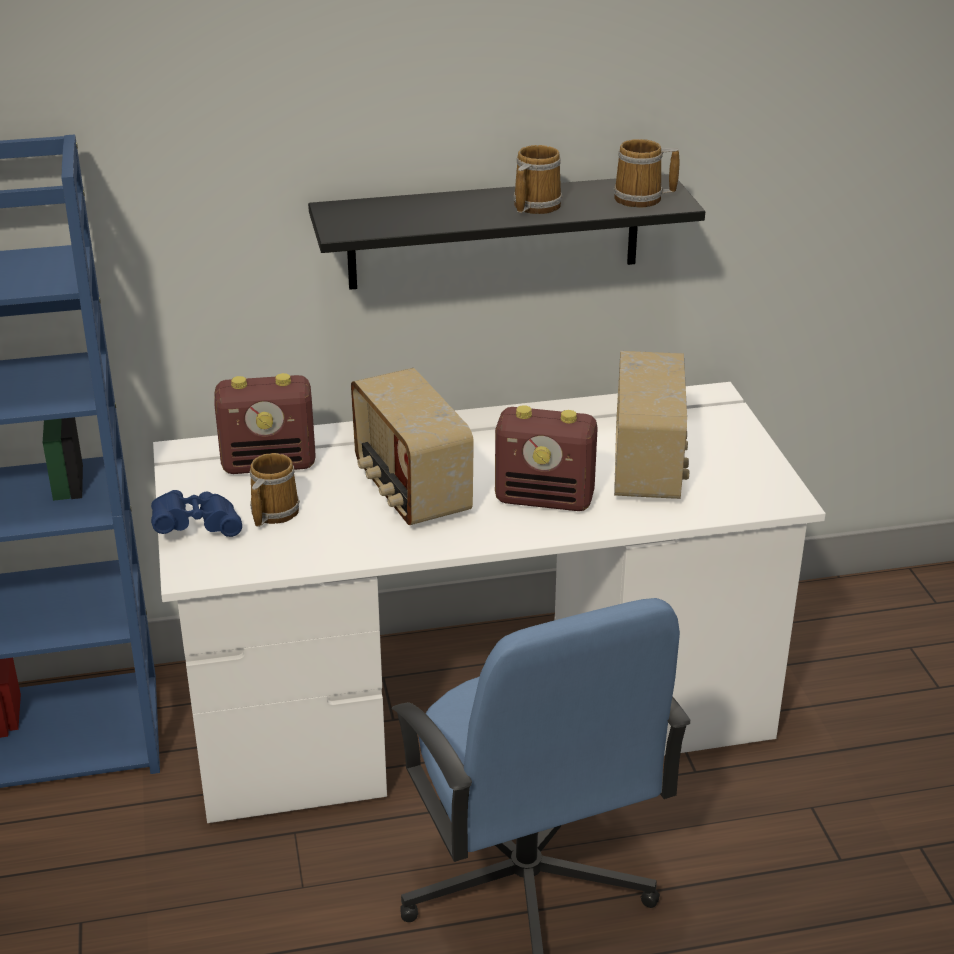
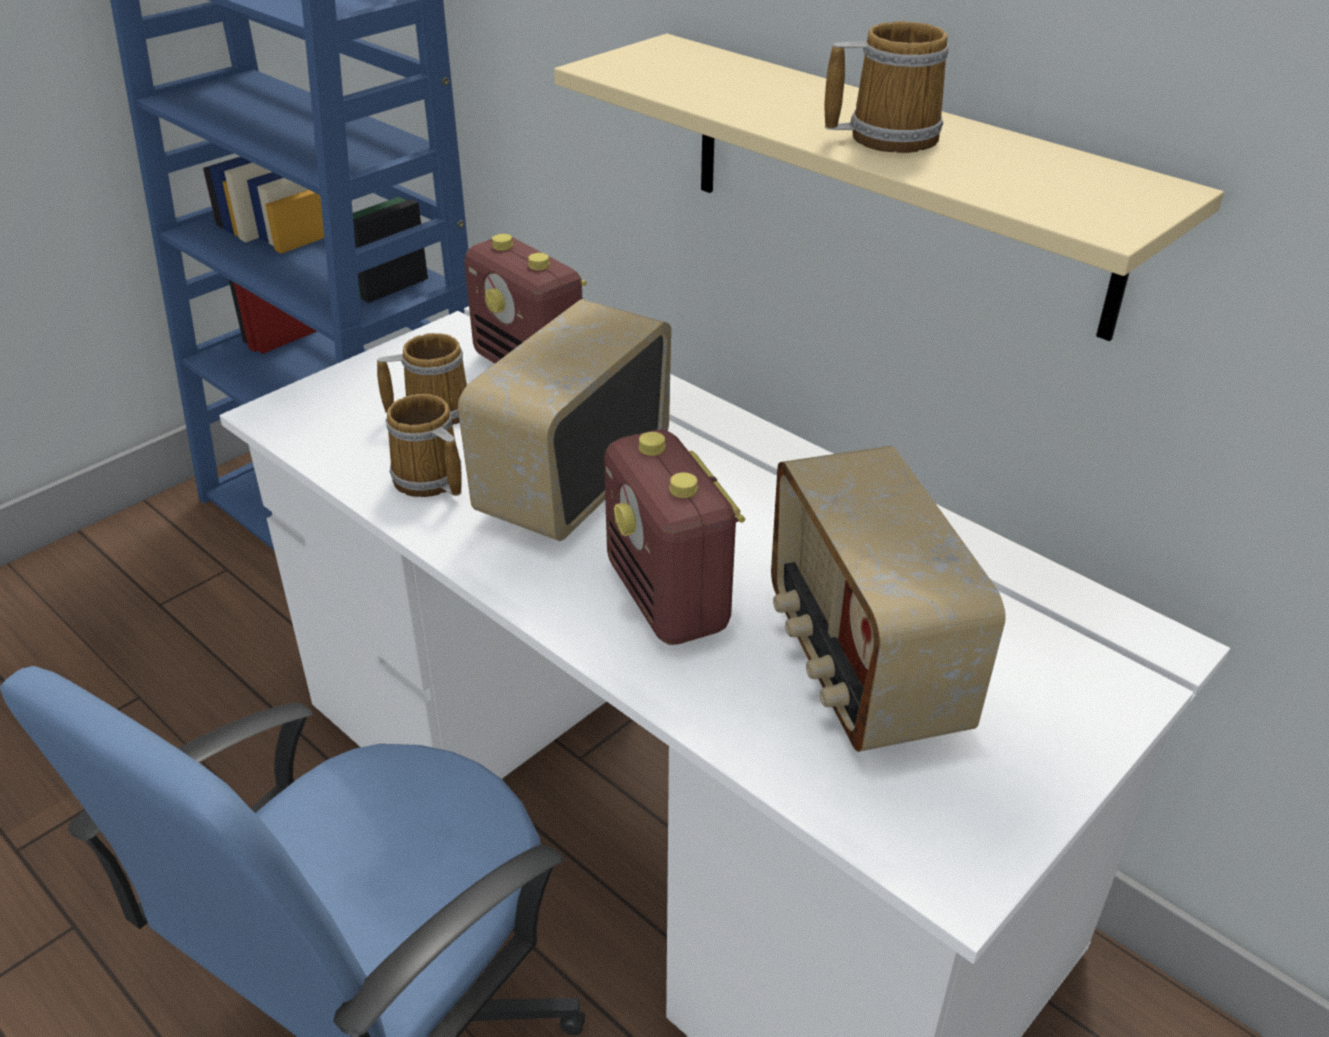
camera: 55 degrees right, 5 degrees up
blue binoculars [151,490,242,537] -> none
black shelf [308,174,705,290] -> beige shelf [554,34,1224,341]
mug [614,139,680,207] -> mug moved to [386,394,462,497]
radio [614,351,689,499] -> radio turned 105 degrees clockwise [771,446,1006,752]

